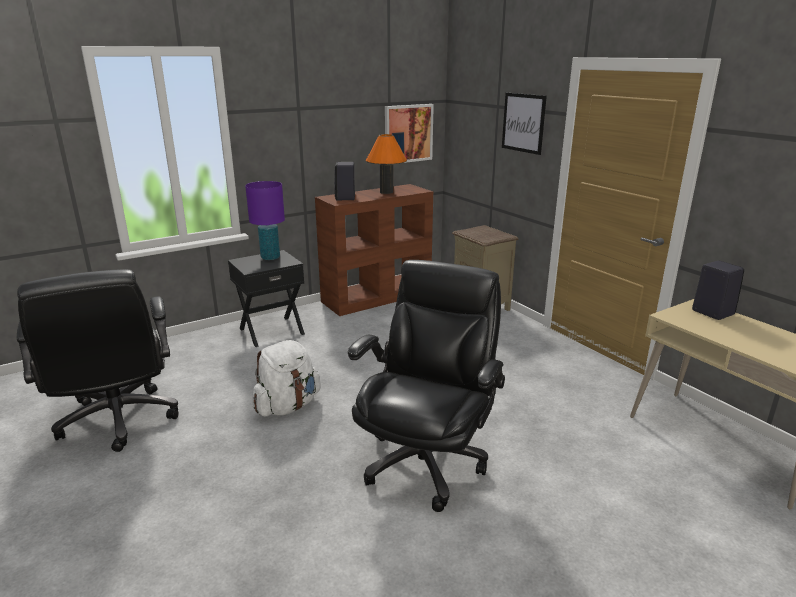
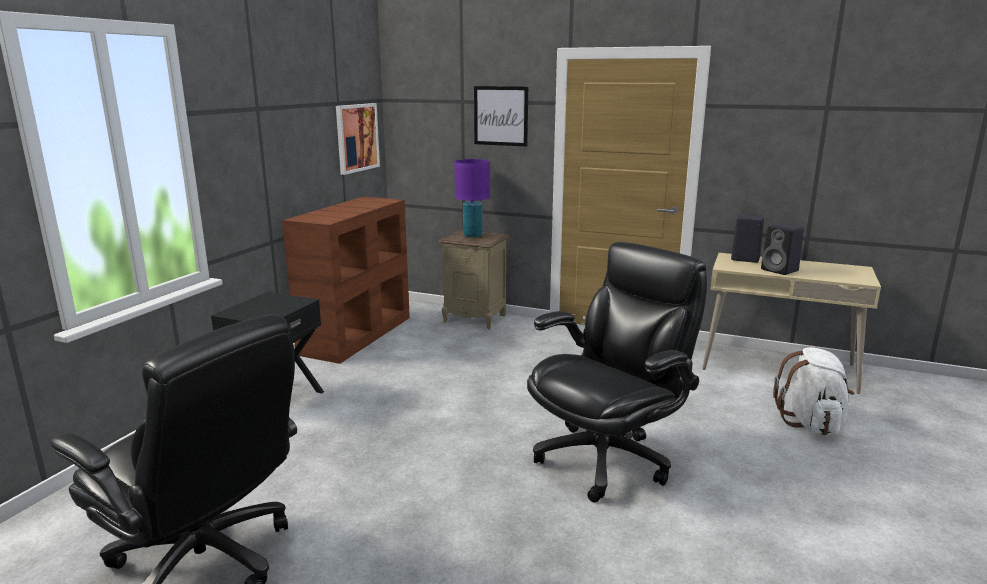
camera: 35 degrees left, 5 degrees down
purple table lamp [245,181,285,260] -> purple table lamp moved to [454,159,490,237]
white backpack [252,340,321,416] -> white backpack moved to [773,347,854,435]
black speaker [334,162,355,200] -> black speaker moved to [761,223,804,275]
black office chair [348,260,505,512] -> black office chair turned 60 degrees clockwise [527,242,707,503]
orange table lamp [366,134,407,194] -> none

